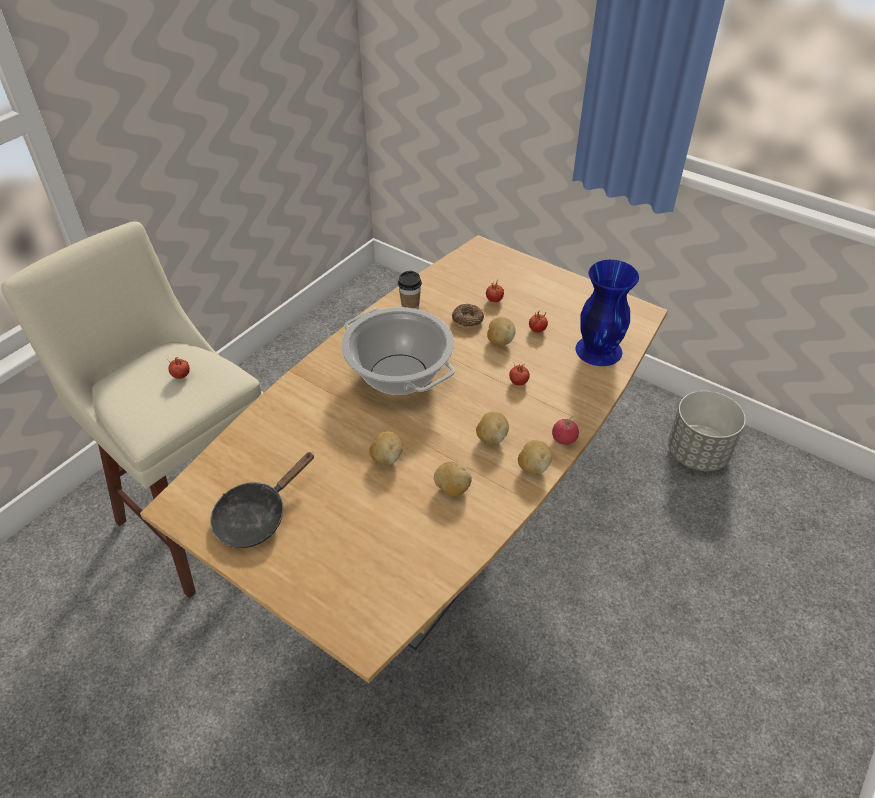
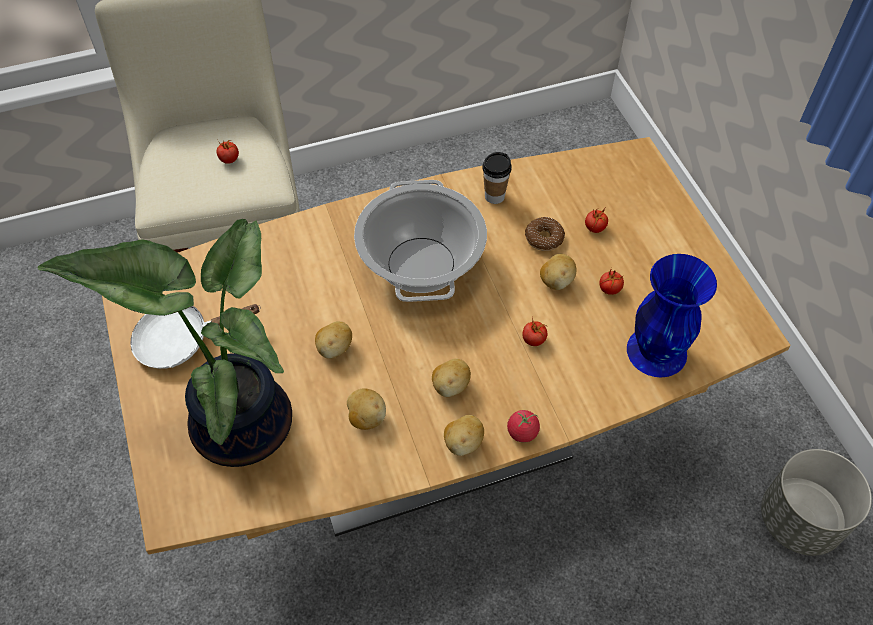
camera: 35 degrees right, 10 degrees up
black frying pan [210,452,314,548] -> white frying pan [130,304,261,369]
none -> potted plant [38,219,292,467]

